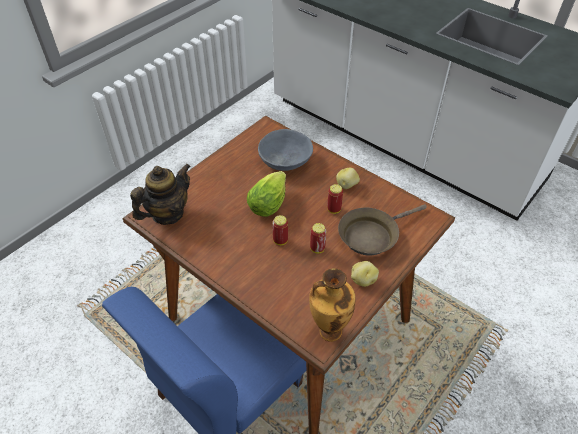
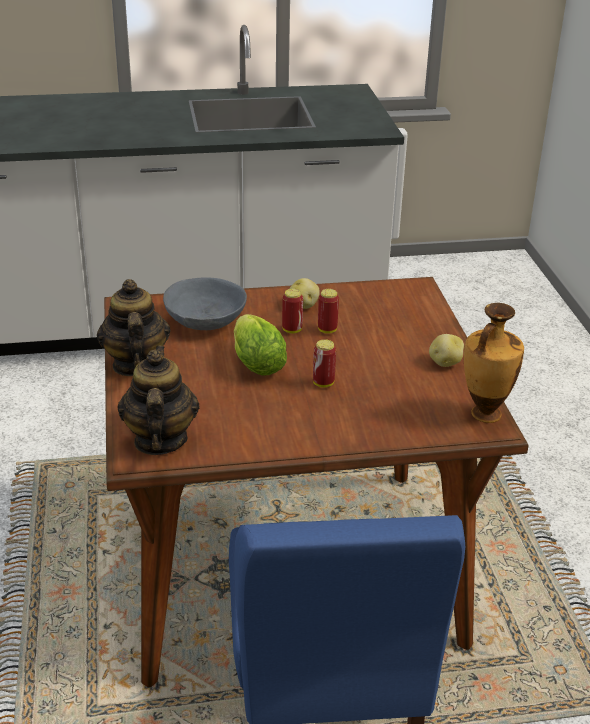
camera: 50 degrees left, 15 degrees down
can [310,223,326,253] -> can moved to [282,289,303,333]
brown frying pan [338,204,427,256] -> none
none -> teapot [97,279,171,376]

